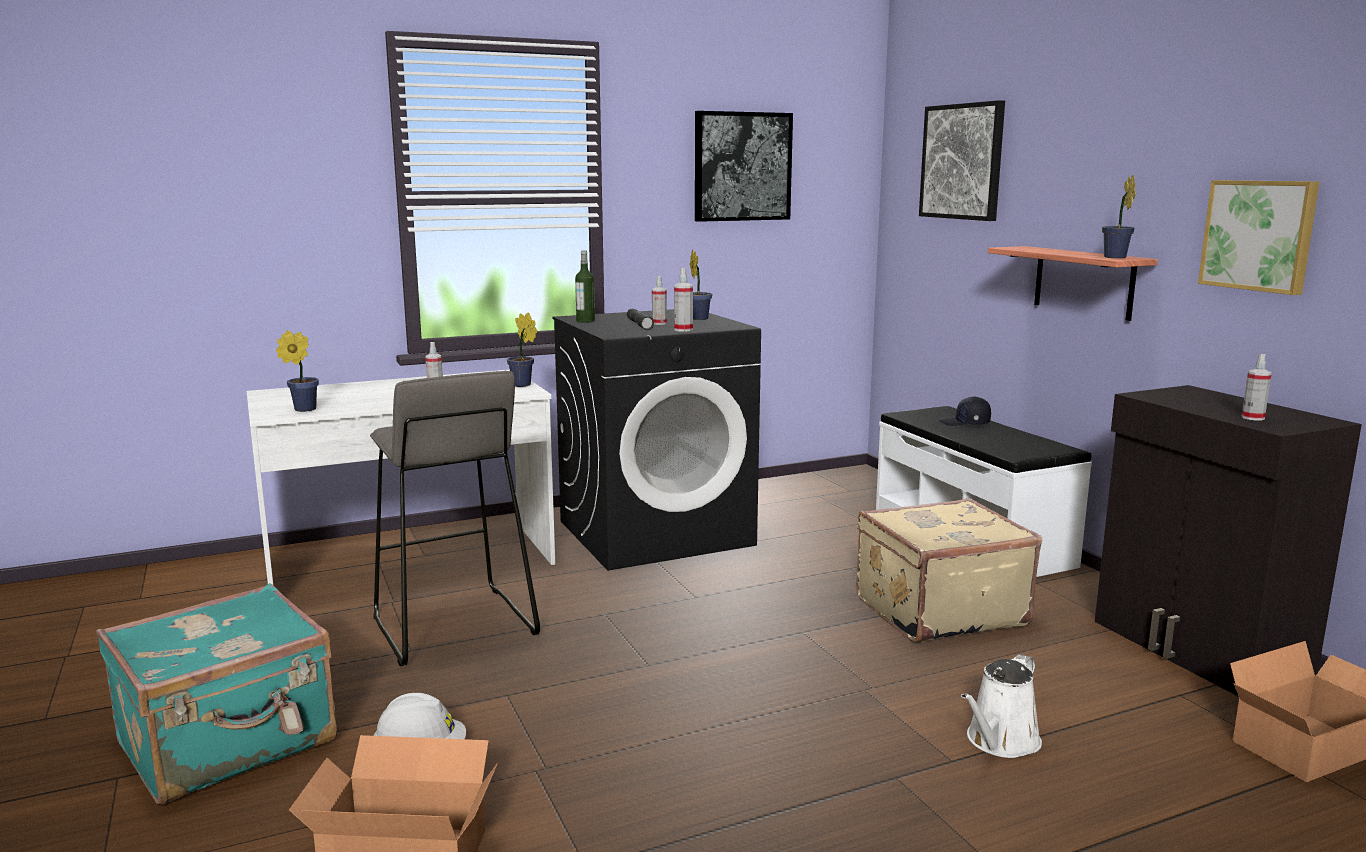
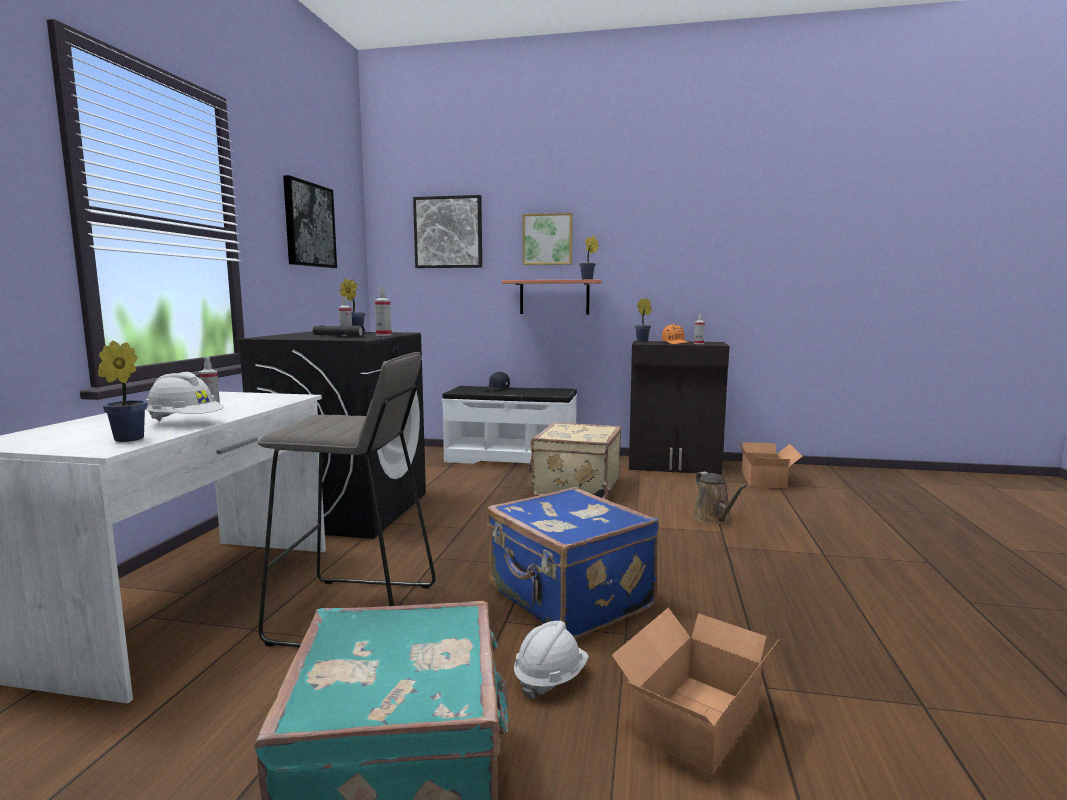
camera: 55 degrees left, 5 degrees down
potted plant [507,312,538,387] -> potted plant moved to [635,298,652,342]
bottle [575,250,595,323] -> none
white watering can [961,654,1042,758] -> brown watering can [692,471,747,524]
picture [1198,180,1320,295] -> picture moved to [523,213,572,265]
none -> white hard hat [145,372,224,421]
none -> blue suitcase [487,487,659,639]
none -> orange cap [662,324,690,344]

